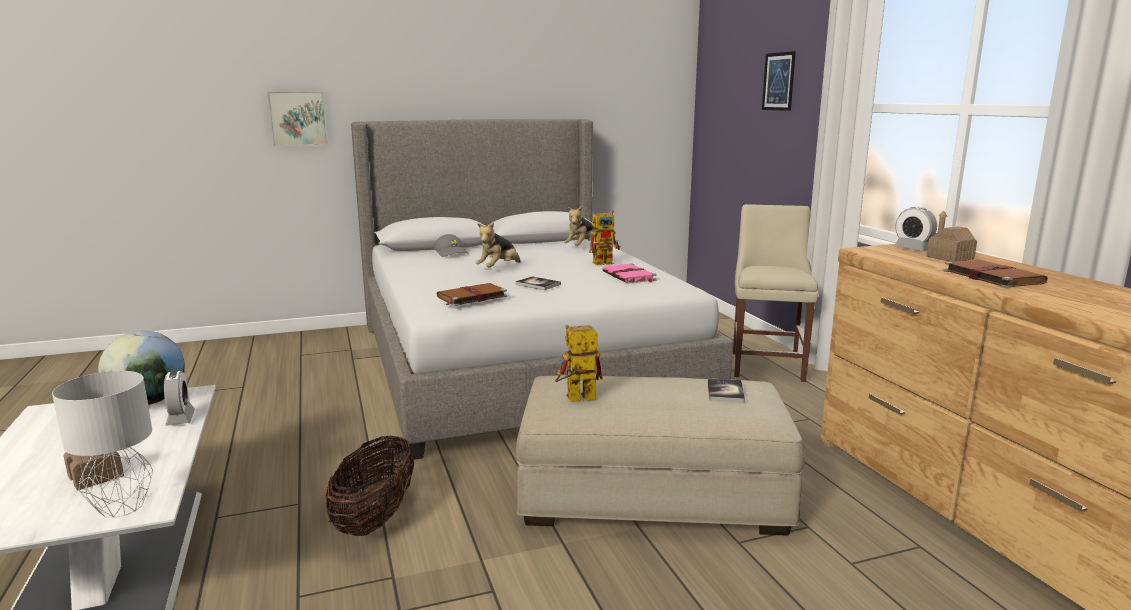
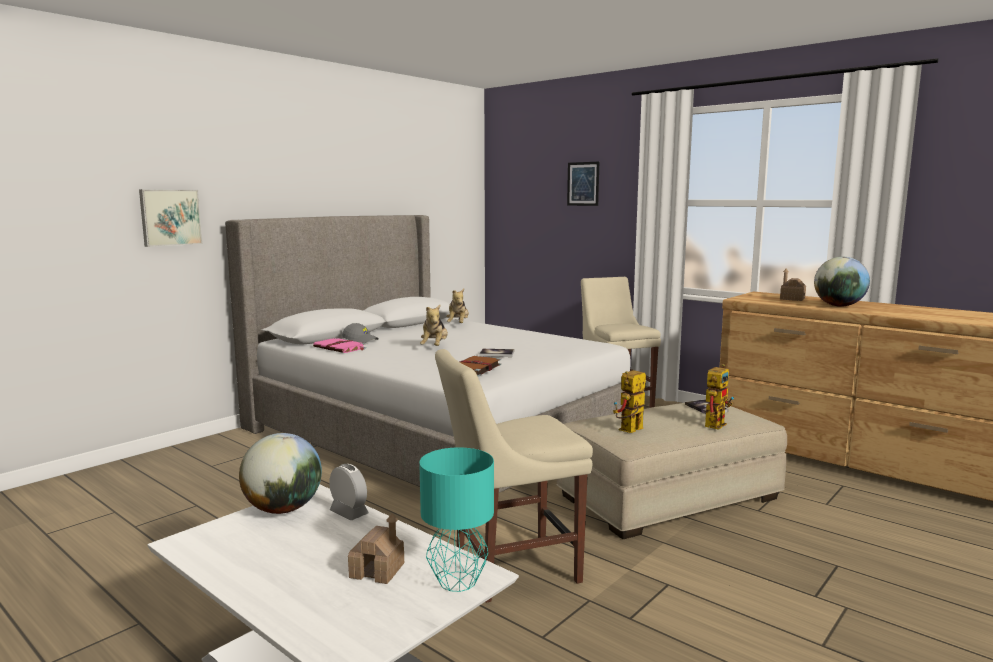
camera: 30 degrees left, 5 degrees down
grey table lamp [52,371,153,518] -> turquoise table lamp [419,447,494,592]
basket [326,436,414,536] -> beige chair [435,349,593,603]
toy robot [589,210,620,265] -> toy robot moved to [705,364,734,430]
pink book [602,264,657,283] -> pink book moved to [313,338,366,353]
alarm clock [895,207,937,251] -> none
brown book [943,259,1048,288] -> globe [814,257,870,307]

